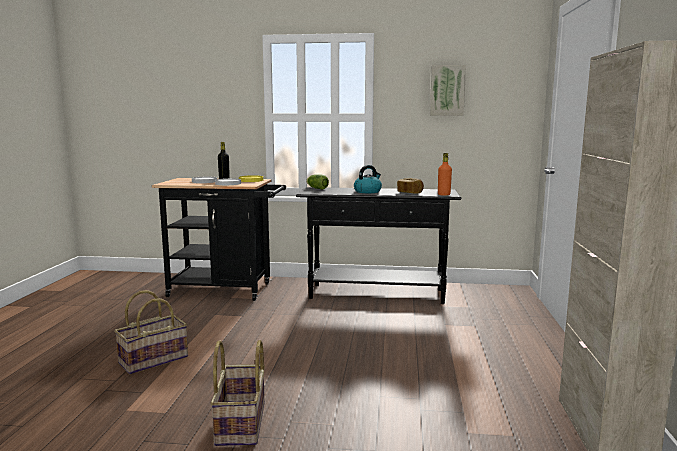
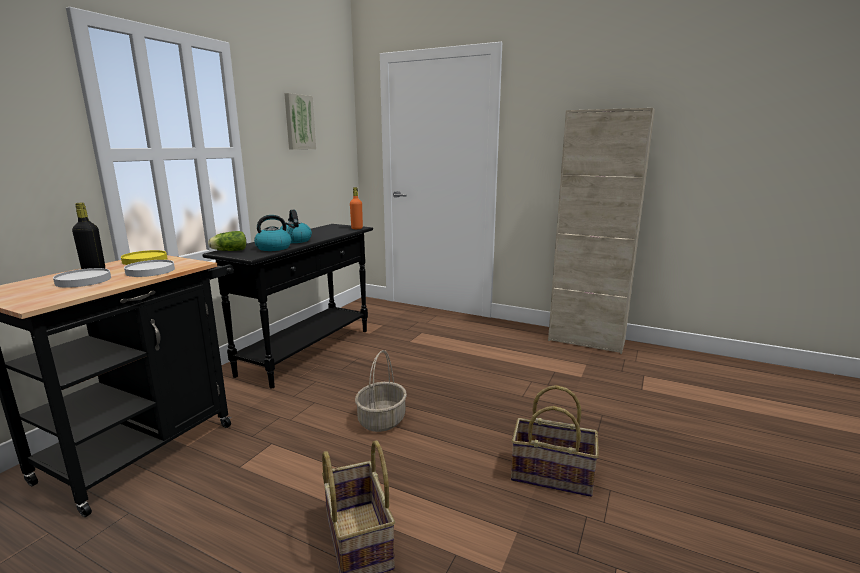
camera: 70 degrees left, 5 degrees up
bread [397,178,424,193] -> none
none -> kettle [254,215,295,251]
none -> basket [355,350,407,432]

